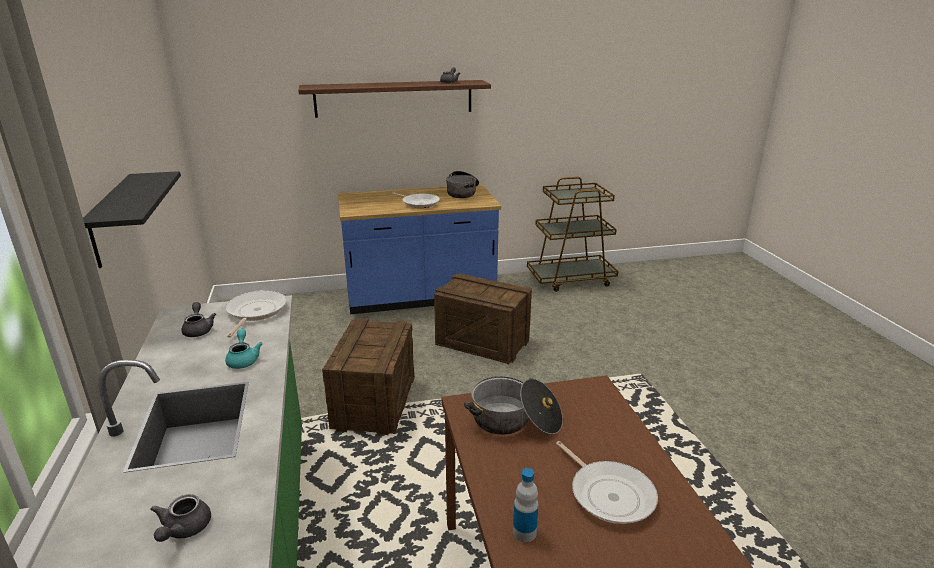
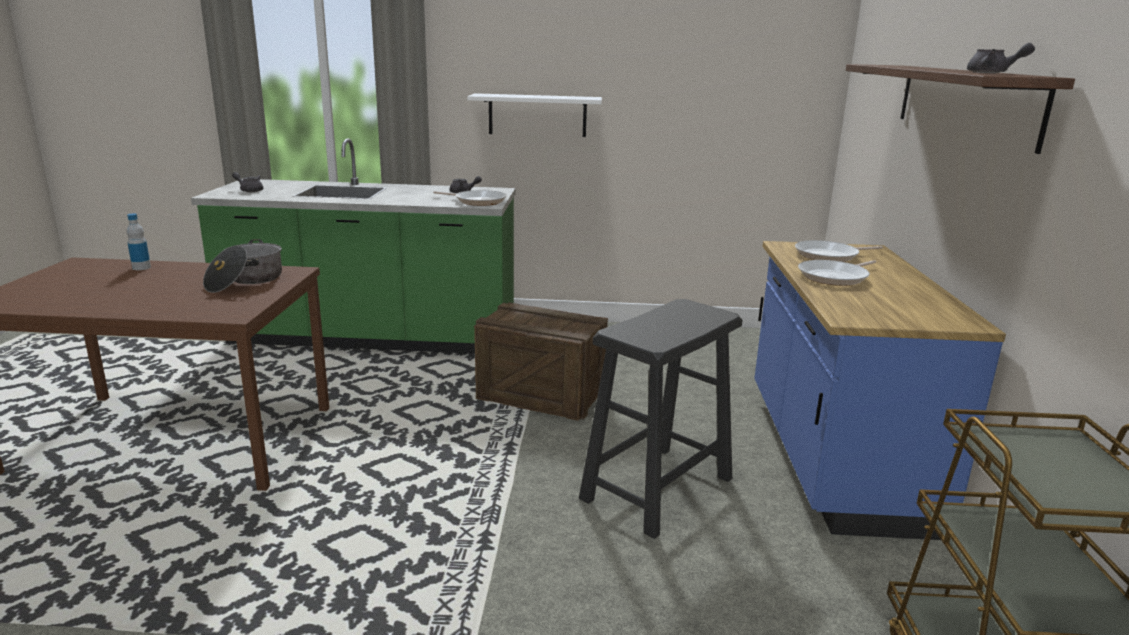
camera: 105 degrees right, 5 degrees down
black shelf [83,171,181,268] -> white shelf [467,93,602,137]
turquoise teapot [225,329,263,369] -> none
crate [434,273,532,364] -> black stool [579,299,742,539]
cooking pot [446,171,479,198] -> none
frying pan [556,441,658,524] -> frying pan moved to [795,240,883,262]

